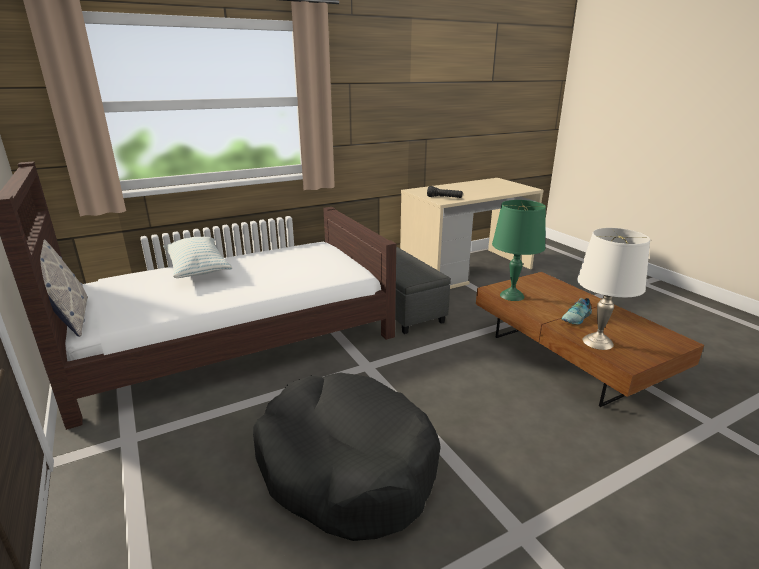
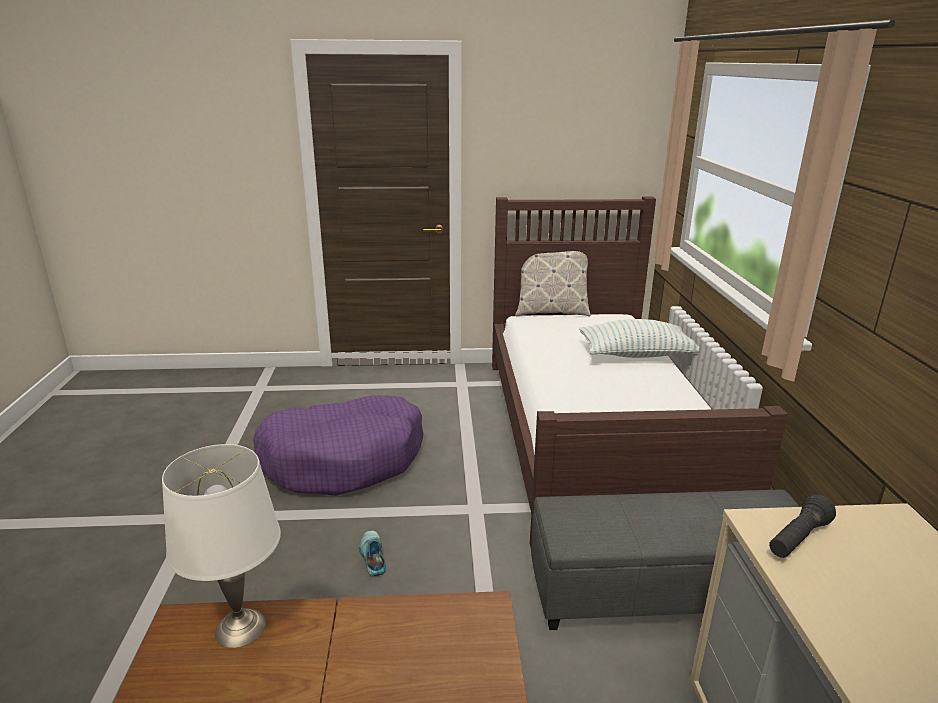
camera: 115 degrees right, 0 degrees up
black dog bed [253,373,441,541] -> purple dog bed [253,395,423,496]
green table lamp [492,200,546,301] -> none
shoe [562,298,592,325] -> shoe moved to [359,531,386,576]

